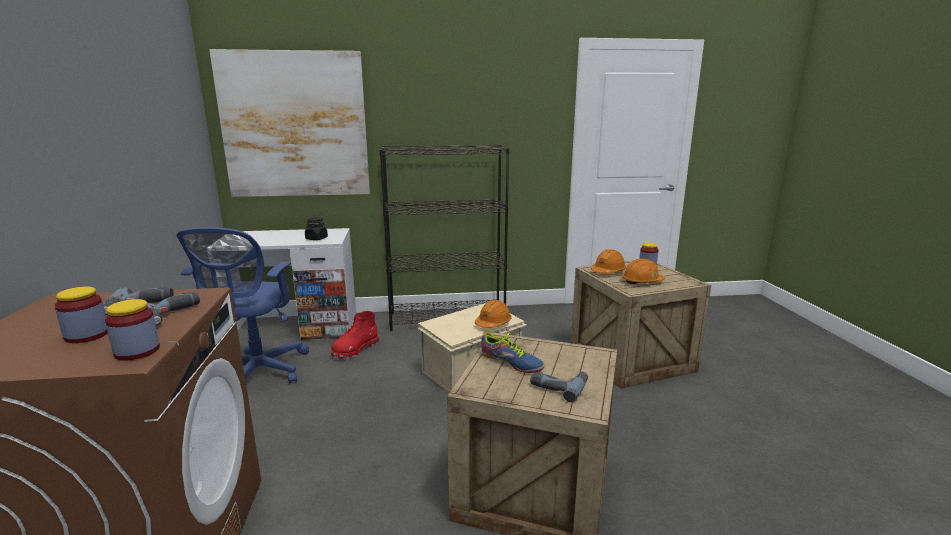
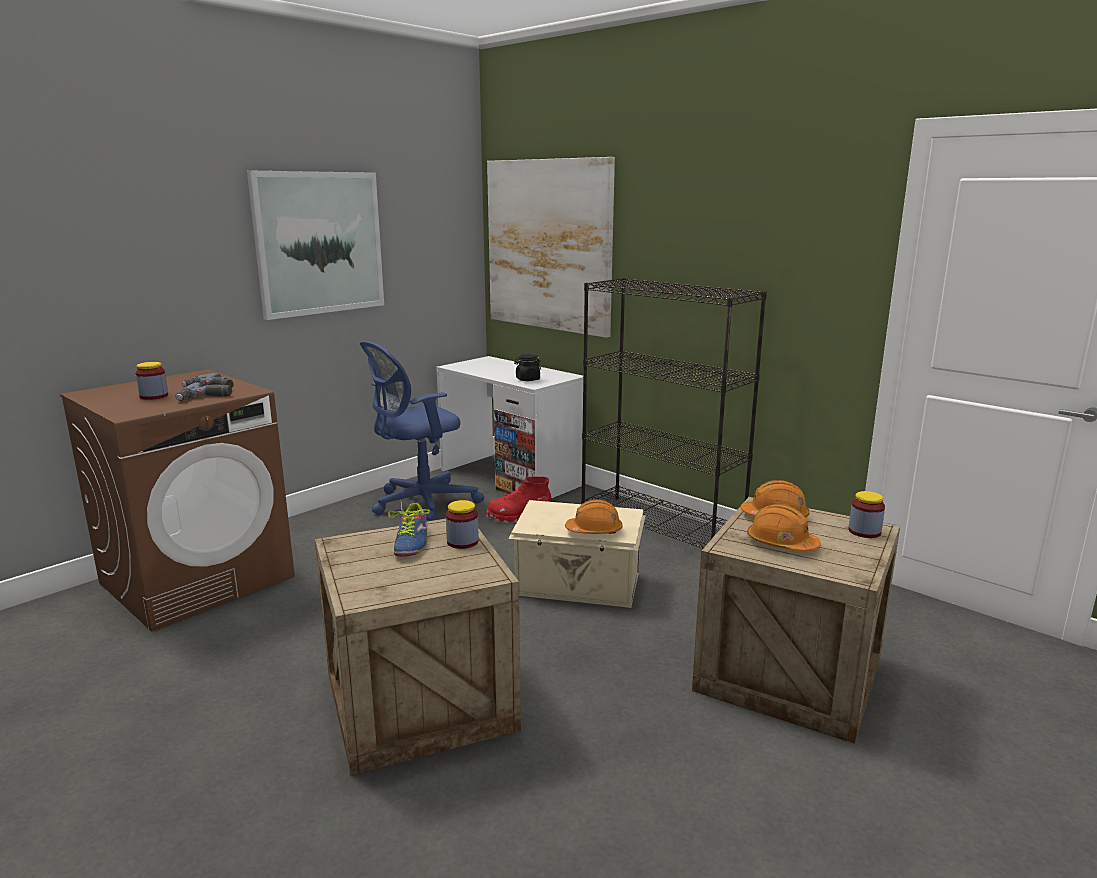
camera: 50 degrees right, 0 degrees up
jar [105,299,160,361] -> jar moved to [446,500,479,549]
power drill [530,372,588,402] -> none
none -> picture [247,171,384,320]

